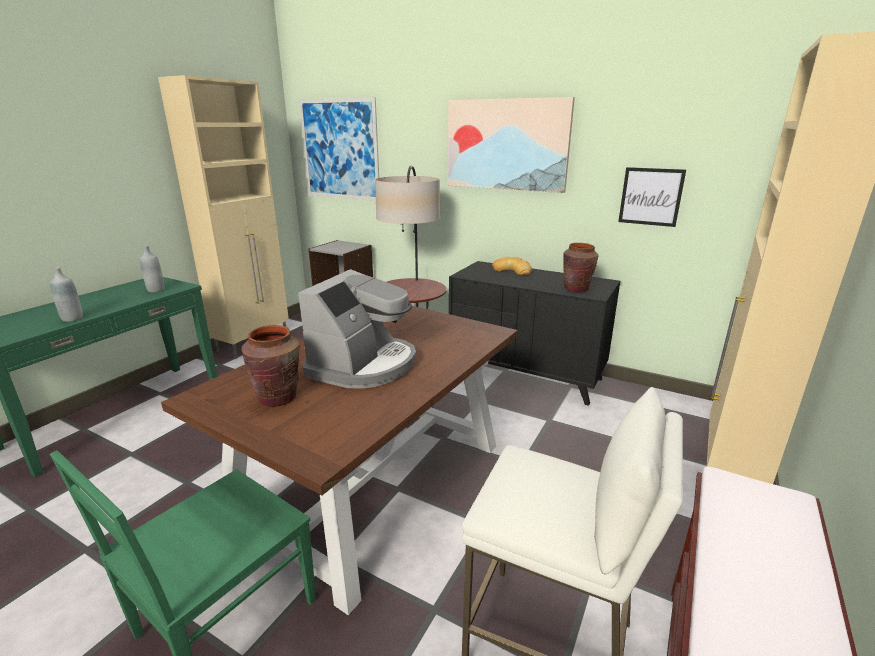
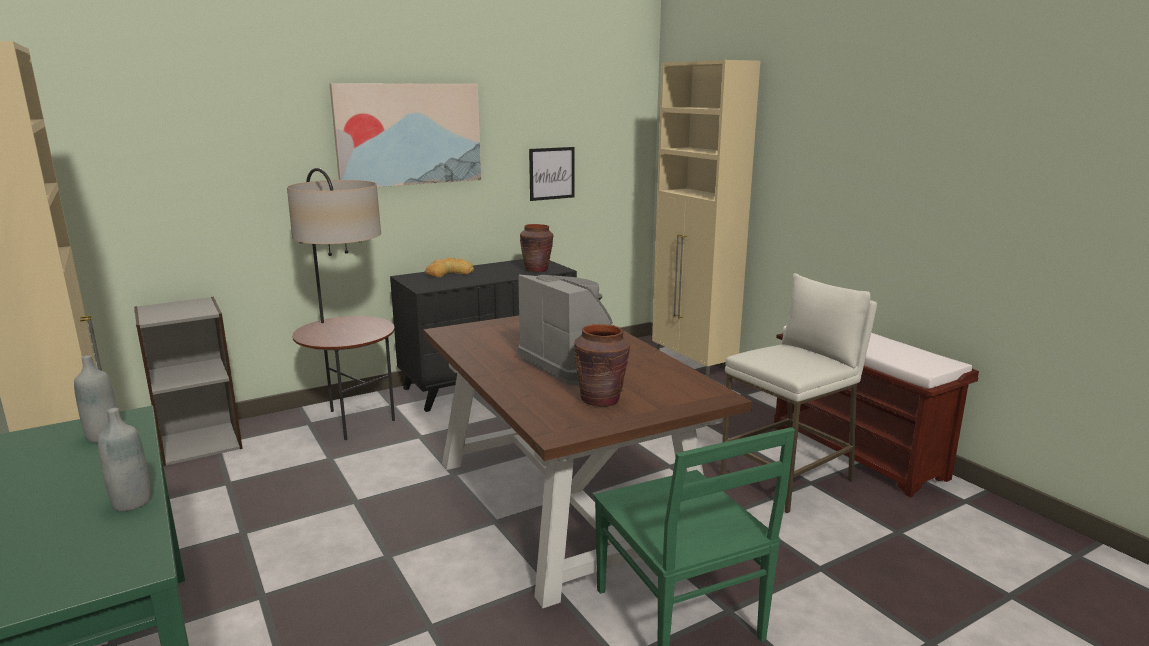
camera: 60 degrees left, 5 degrees down
picture [299,97,379,201] -> none

